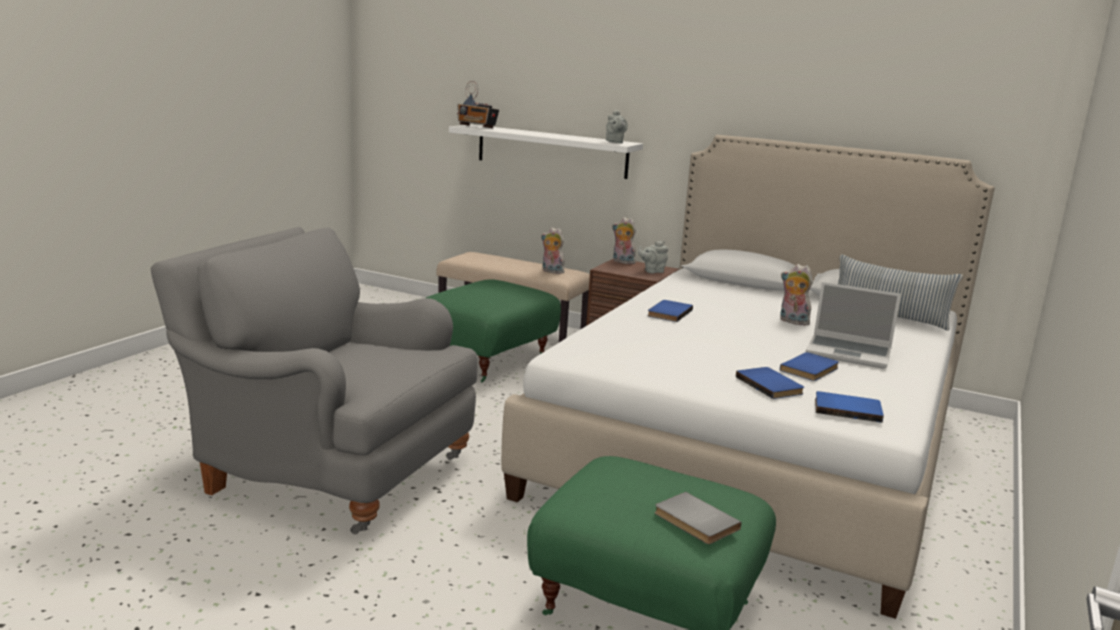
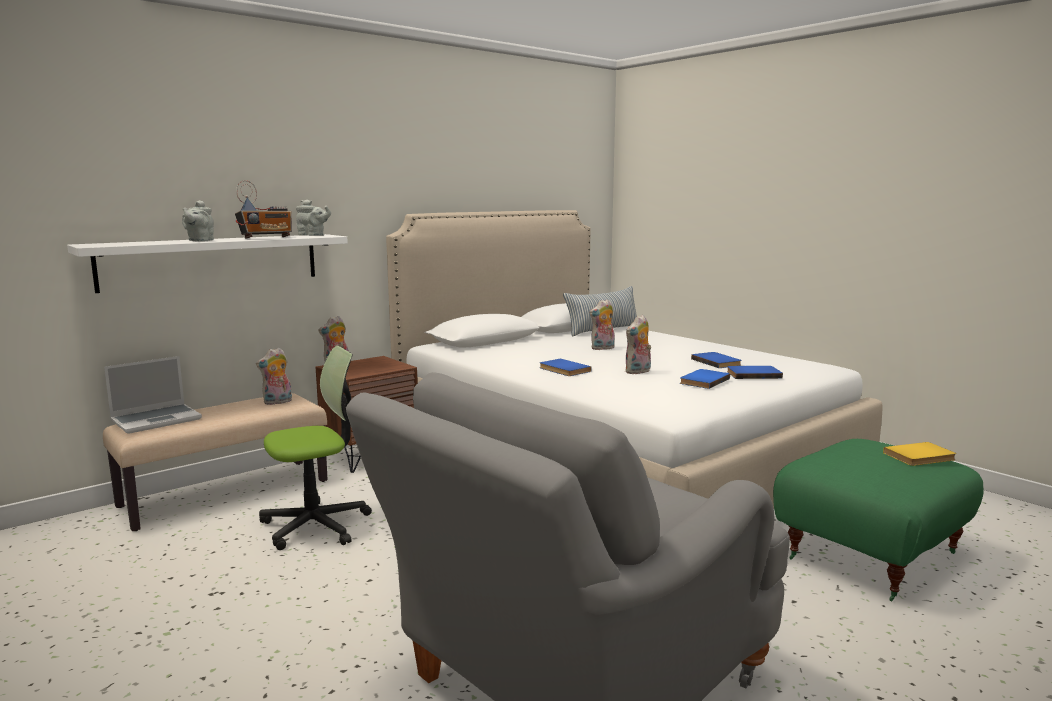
camera: 65 degrees left, 5 degrees down
green ottoman [426,279,561,383] -> office chair [259,346,372,550]
radio [457,81,499,128] -> radio moved to [235,180,292,239]
grey teapot [638,241,668,273] -> grey teapot moved to [182,200,214,241]
grey book [655,492,741,544] -> yellow book [883,442,956,466]
laptop [806,282,901,369] -> laptop moved to [104,356,202,434]
blue book [815,391,884,423] -> blue book moved to [680,369,730,389]
none -> plush toy [625,315,651,374]

